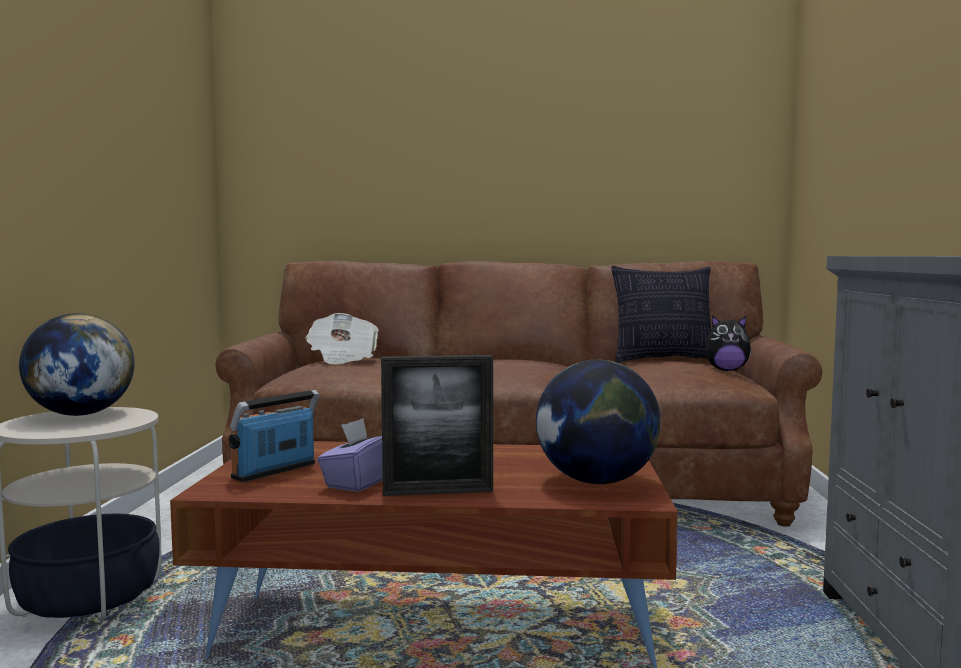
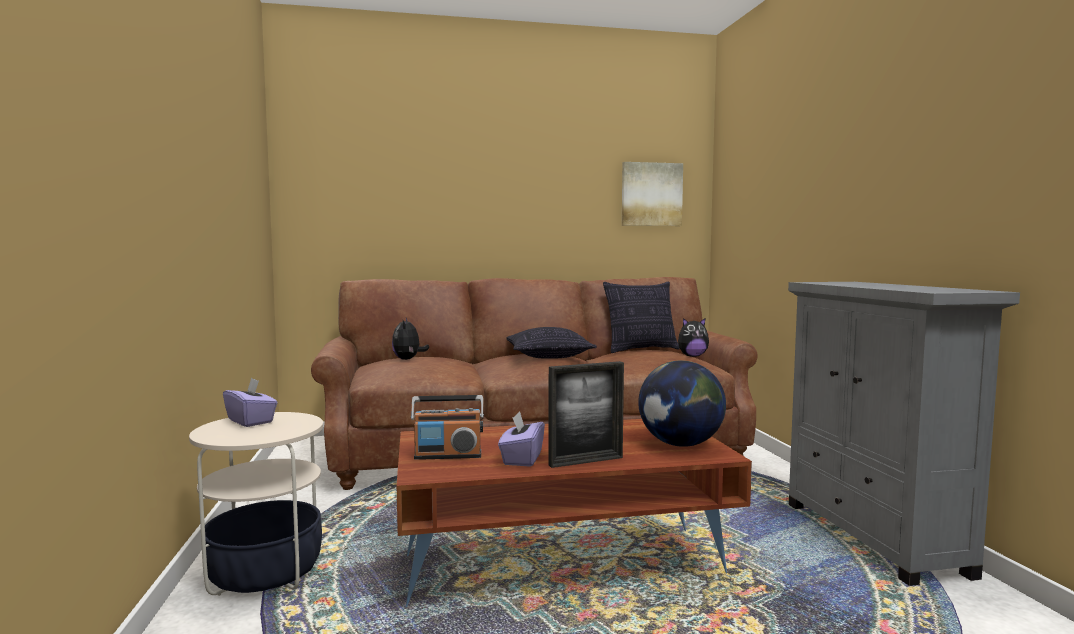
camera: 15 degrees left, 0 degrees up
globe [19,313,135,416] -> purple tissue box [223,377,278,427]
radio [229,390,320,482] -> radio turned 120 degrees counterclockwise [411,395,484,460]
newspaper [305,313,379,364] -> plush toy [392,318,429,360]
none -> pillow [507,327,597,359]
none -> picture [622,162,683,226]

